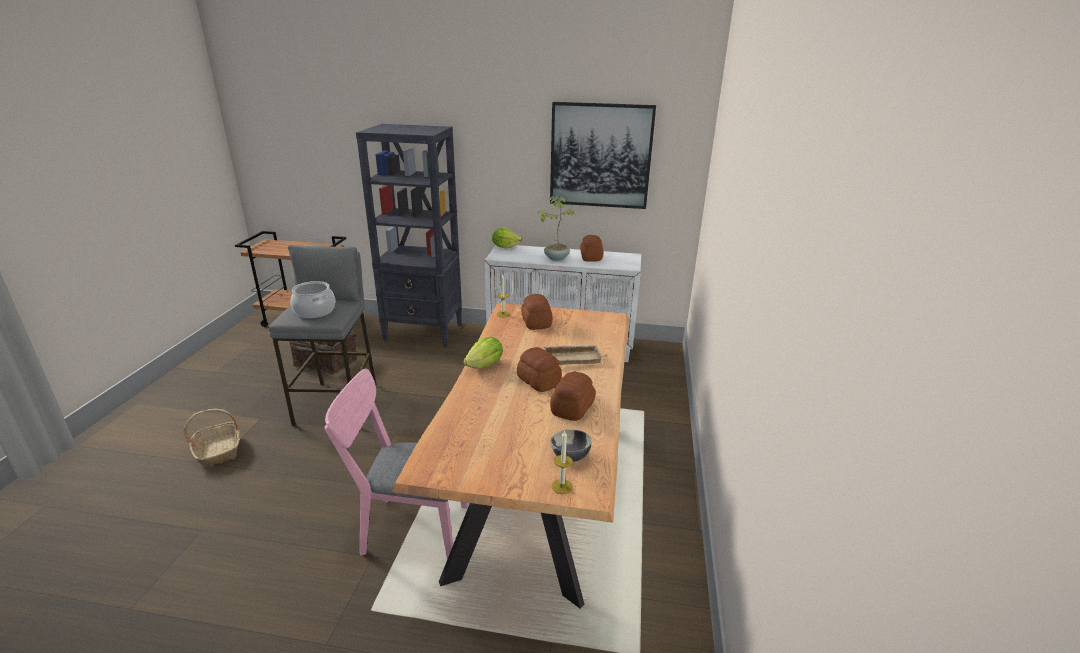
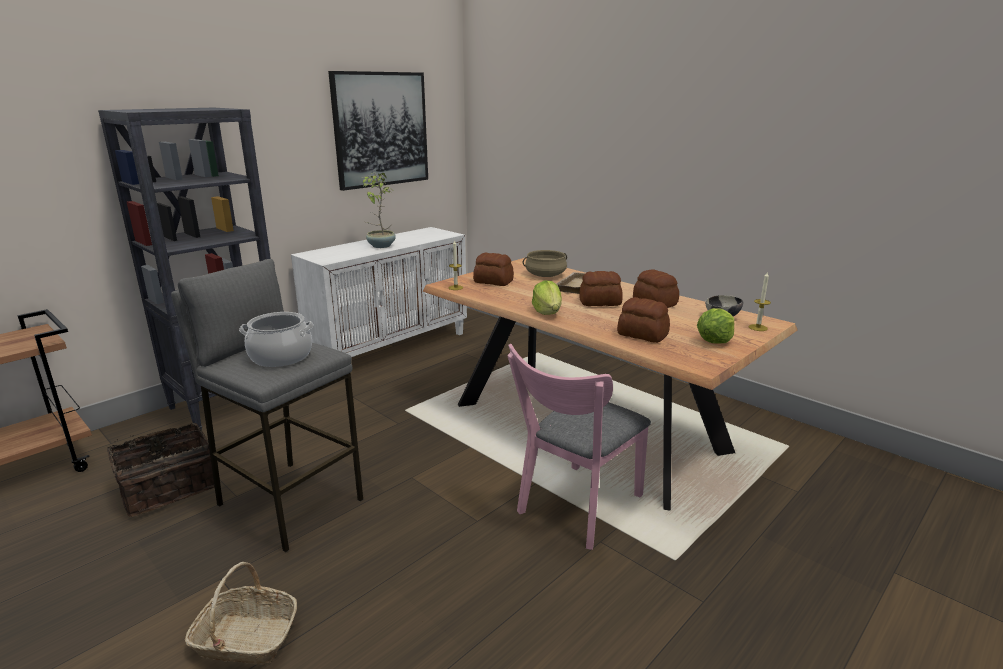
camera: 55 degrees left, 5 degrees down
lettuce [492,228,522,248] -> lettuce moved to [697,308,734,344]
bread [580,235,604,262] -> bread moved to [617,297,670,343]
none -> beige cooking pot [523,250,567,277]

